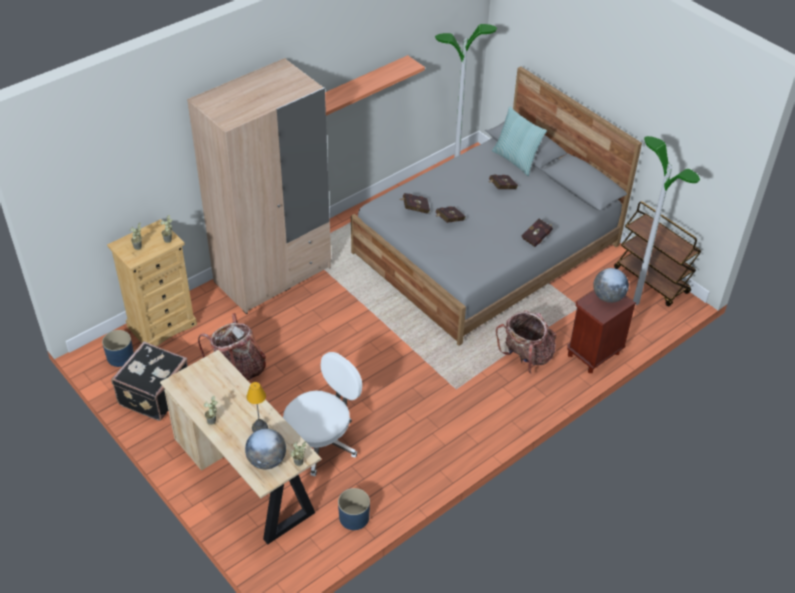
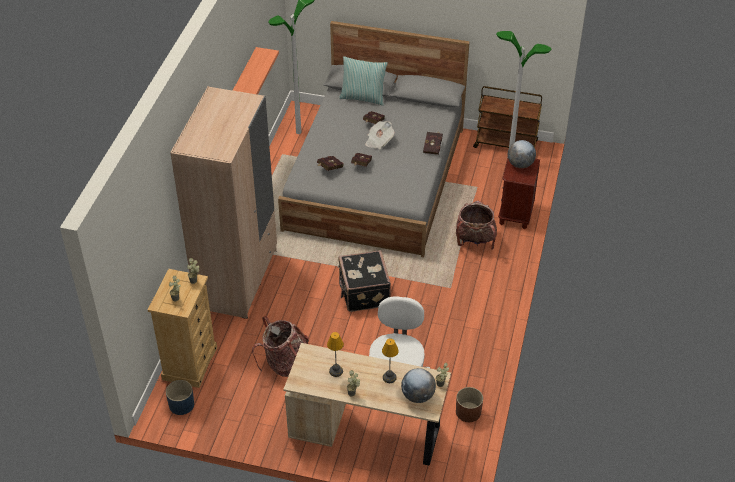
camera: 35 degrees left, 0 degrees up
black suitcase [111,341,188,421] -> black suitcase moved to [338,250,391,312]
blue planter [338,488,370,530] -> brown planter [456,387,483,422]
none -> table lamp [327,332,344,377]
none -> newspaper [365,121,394,149]

